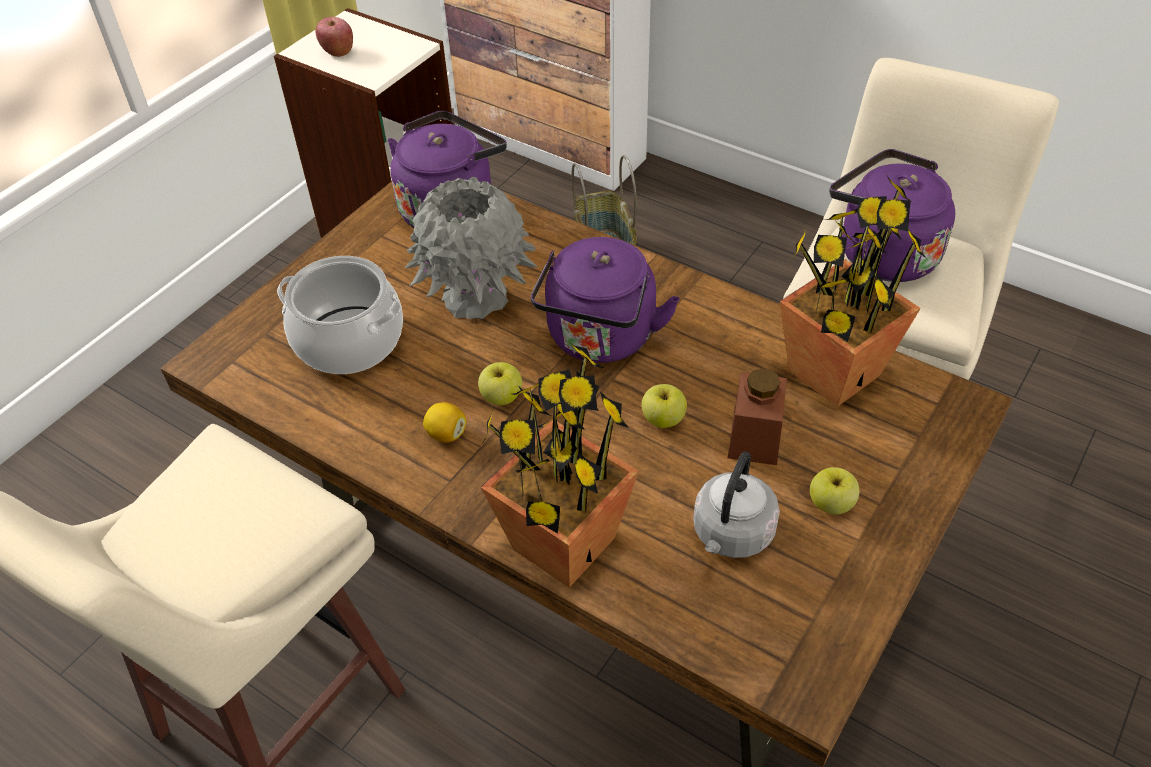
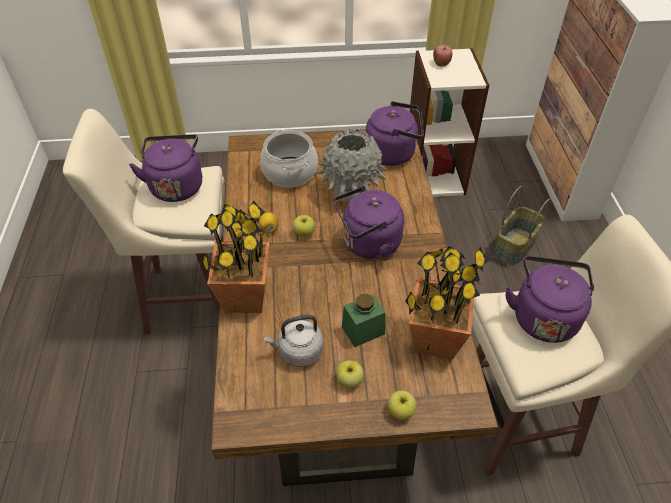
camera: 50 degrees right, 0 degrees up
apple [641,384,687,428] -> apple moved to [388,391,416,420]
brown jar [728,368,787,465] -> green jar [342,294,385,348]
none -> purple kettle [129,134,202,202]

